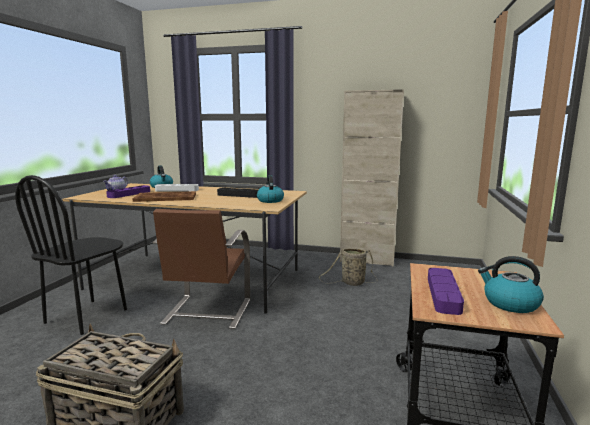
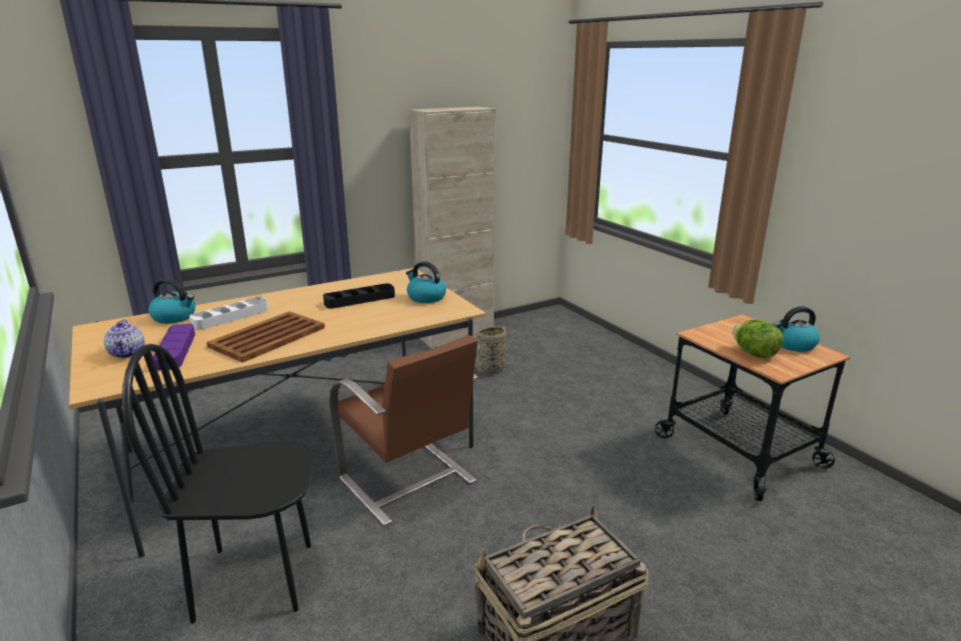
camera: 45 degrees left, 10 degrees up
black chair [15,175,127,335] -> black chair turned 105 degrees clockwise [122,344,314,624]
purple tray [428,268,464,315] -> lettuce [733,320,783,358]

